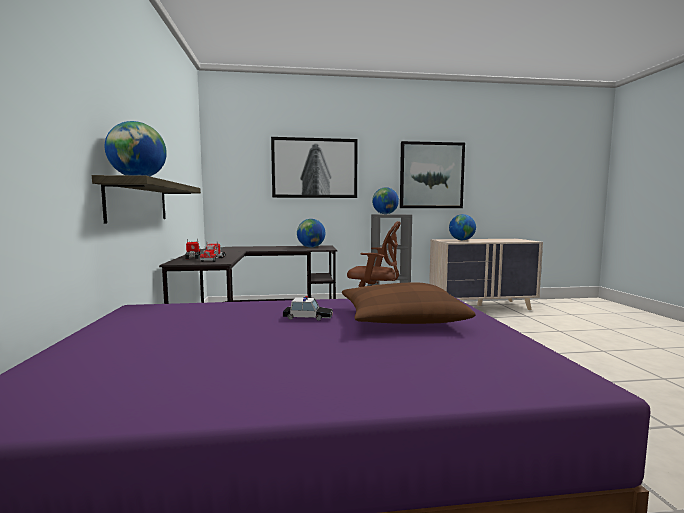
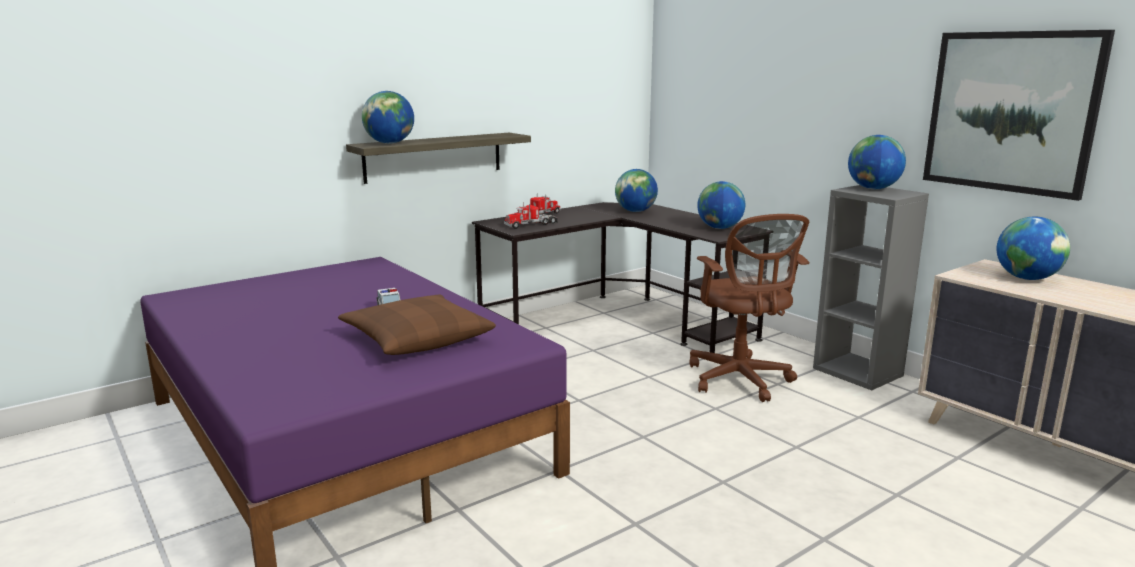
camera: 60 degrees right, 10 degrees up
picture [271,137,357,198] -> none
none -> globe [615,169,658,212]

